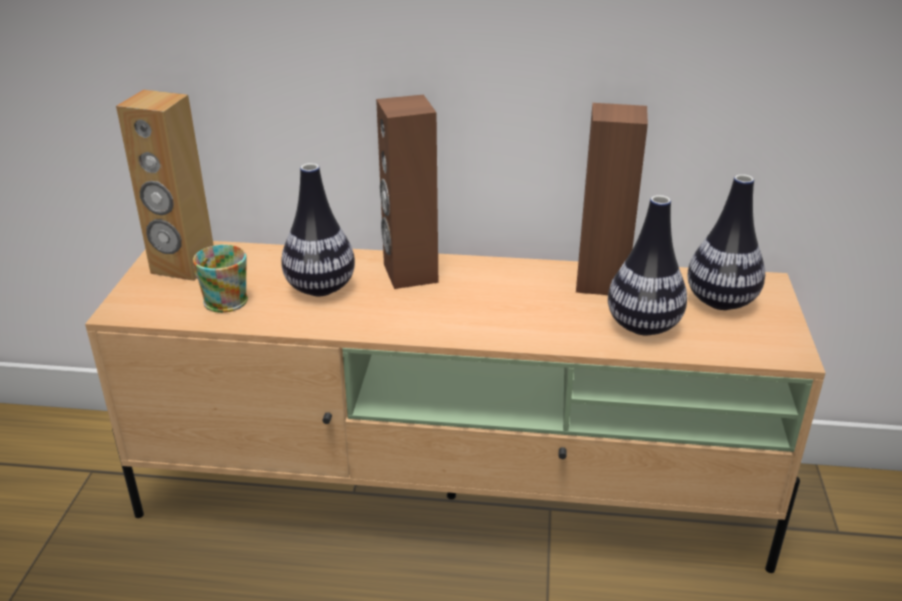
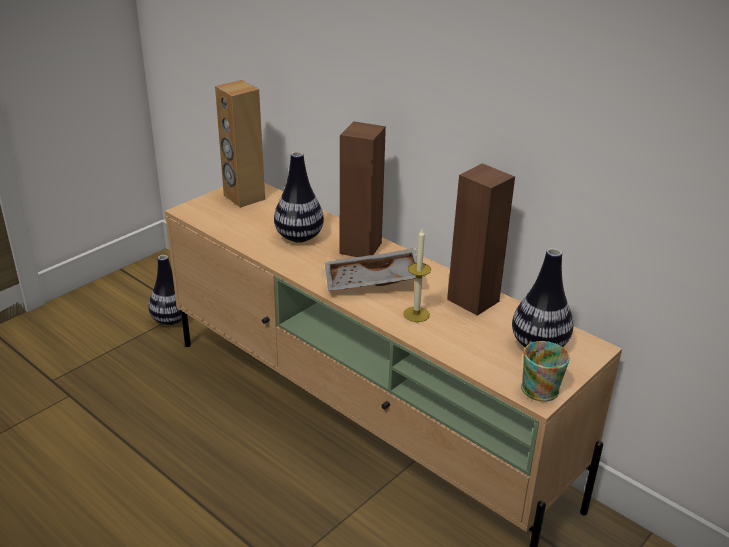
camera: 35 degrees right, 0 degrees up
mug [193,245,248,313] -> mug moved to [521,341,570,402]
vase [608,195,687,335] -> vase moved to [148,255,182,325]
none -> grey tray [325,248,425,291]
none -> candle [403,229,431,322]

